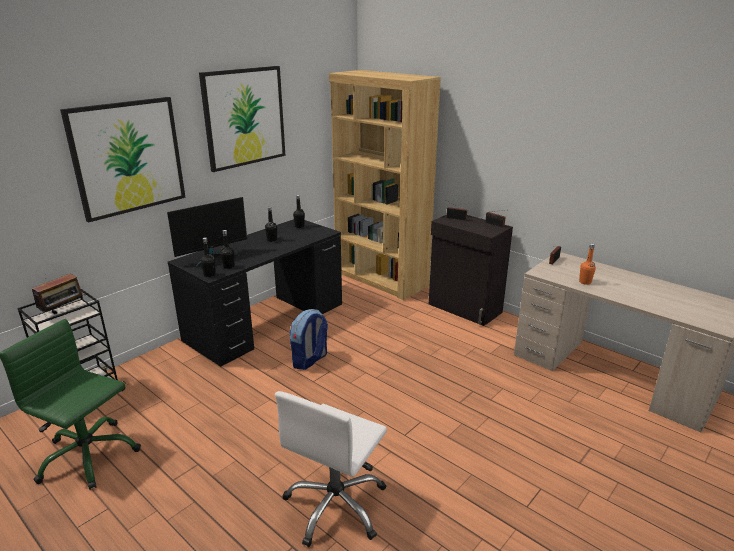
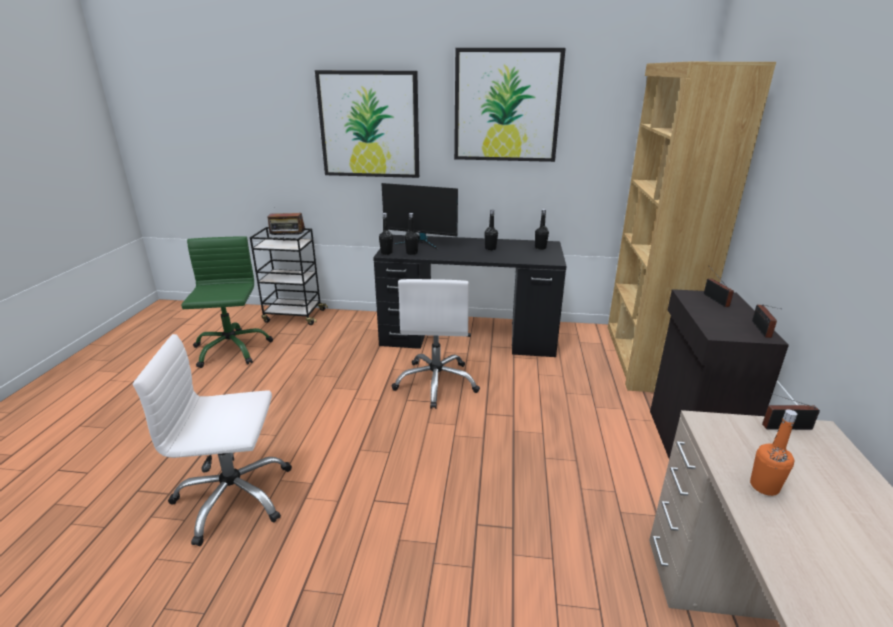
camera: 55 degrees right, 0 degrees up
backpack [289,309,328,370] -> white office chair [392,279,480,409]

